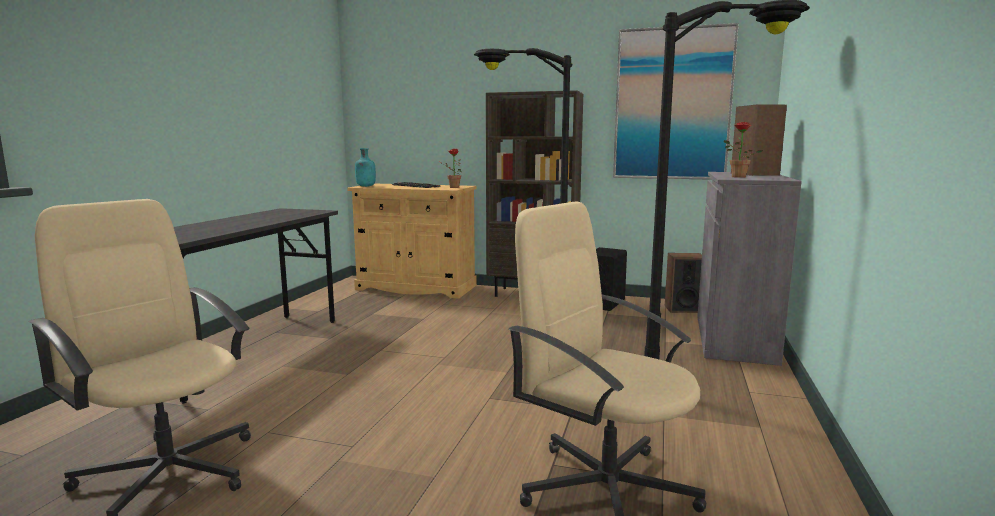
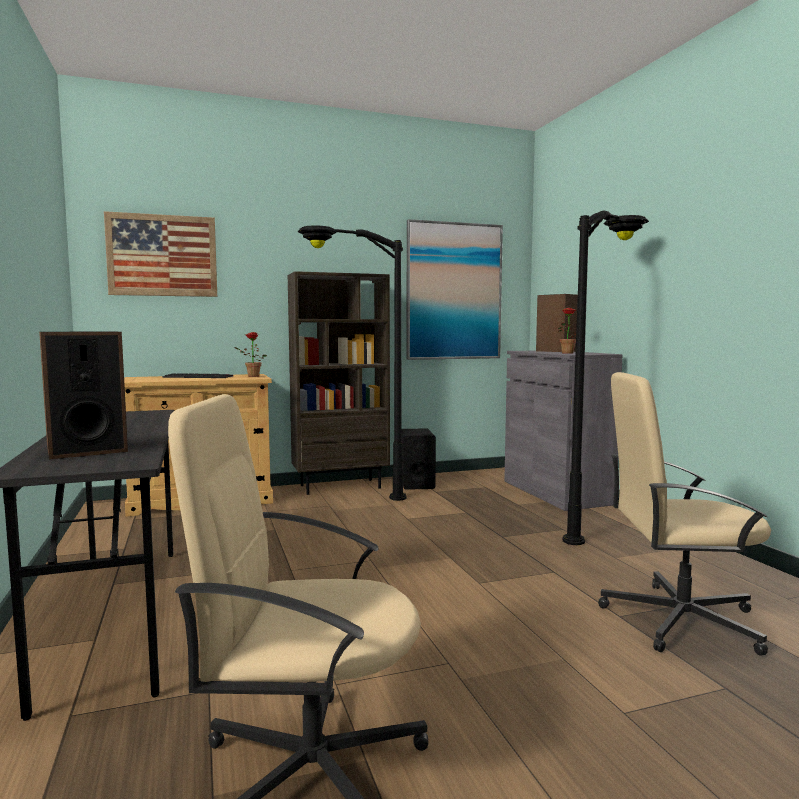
camera: 35 degrees left, 5 degrees down
turquoise bottle [355,148,376,187] -> none
speaker [665,253,702,313] -> speaker moved to [39,332,128,459]
none -> picture [104,211,217,297]

